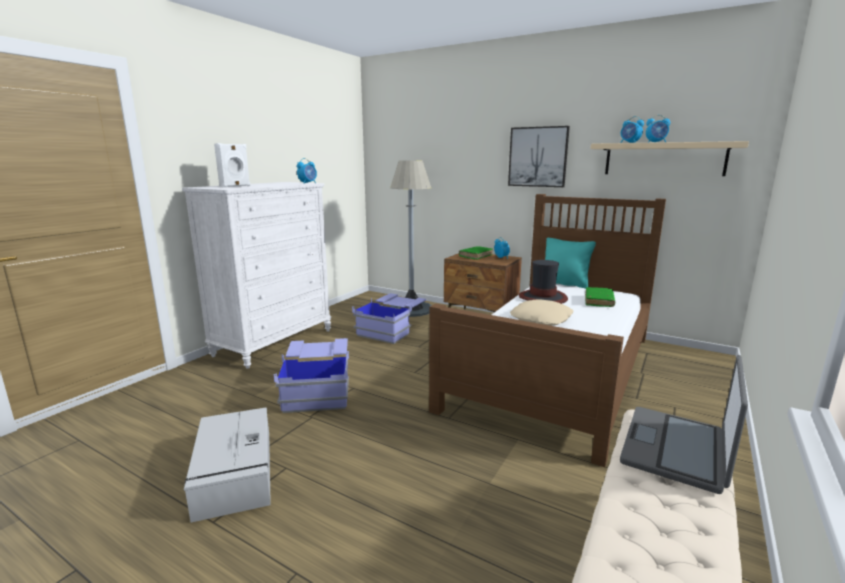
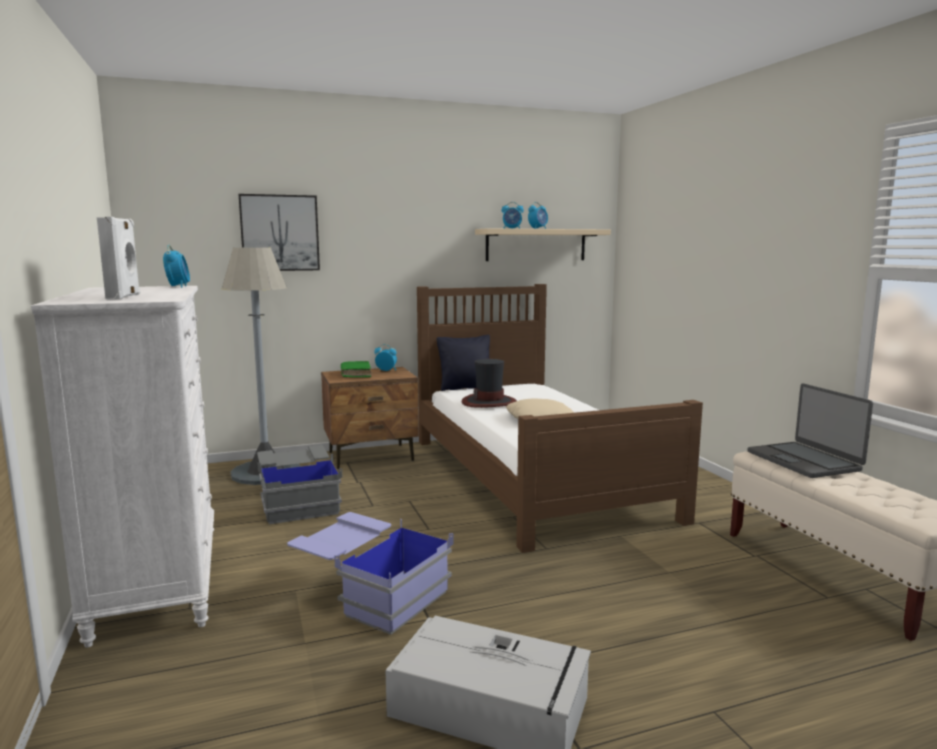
camera: 50 degrees left, 5 degrees down
blue storage box [352,293,426,344] -> grey storage box [257,445,342,524]
picture [508,126,570,187] -> picture moved to [239,194,320,271]
turquoise pillow [545,238,596,289] -> black pillow [436,335,490,391]
green book [585,287,615,307] -> none

